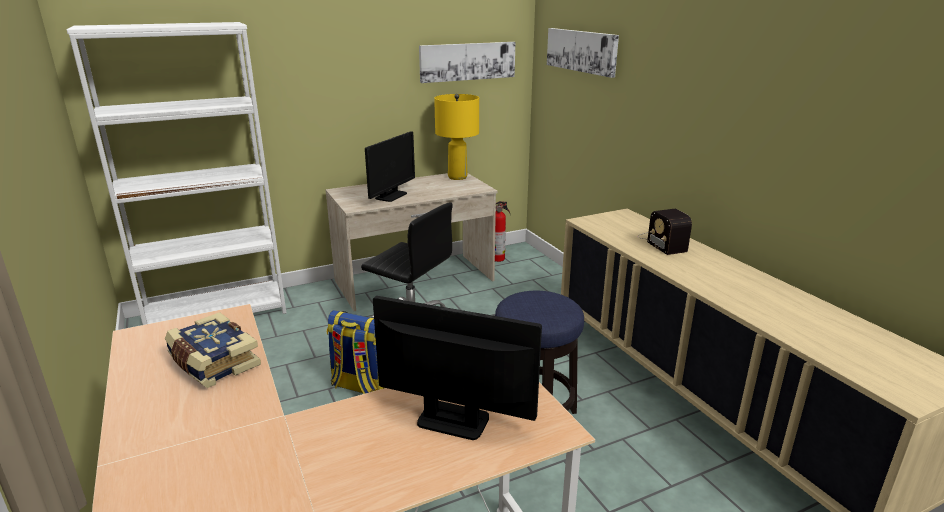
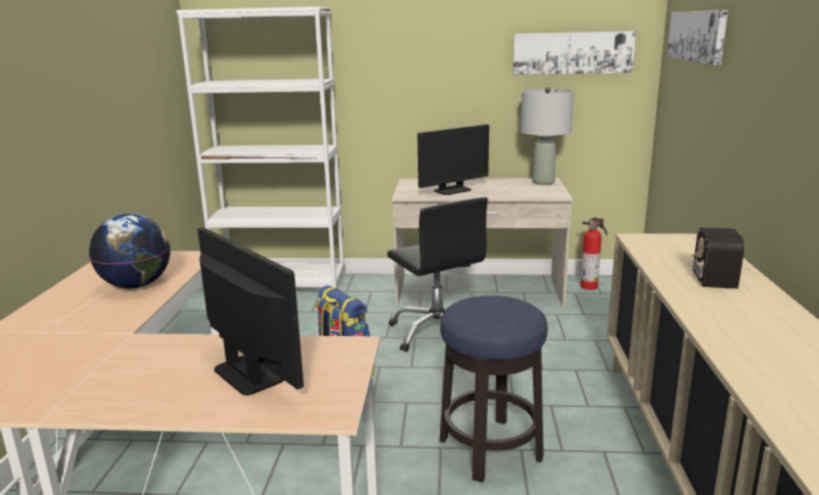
camera: 30 degrees right, 5 degrees down
book [165,312,261,388] -> globe [89,214,170,288]
yellow table lamp [434,94,479,180] -> grey table lamp [520,87,574,185]

